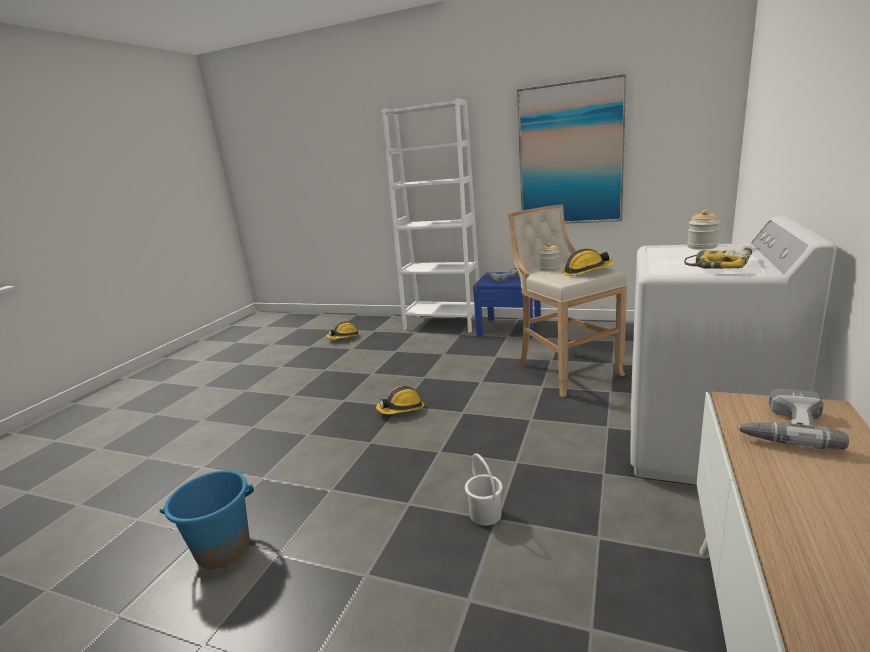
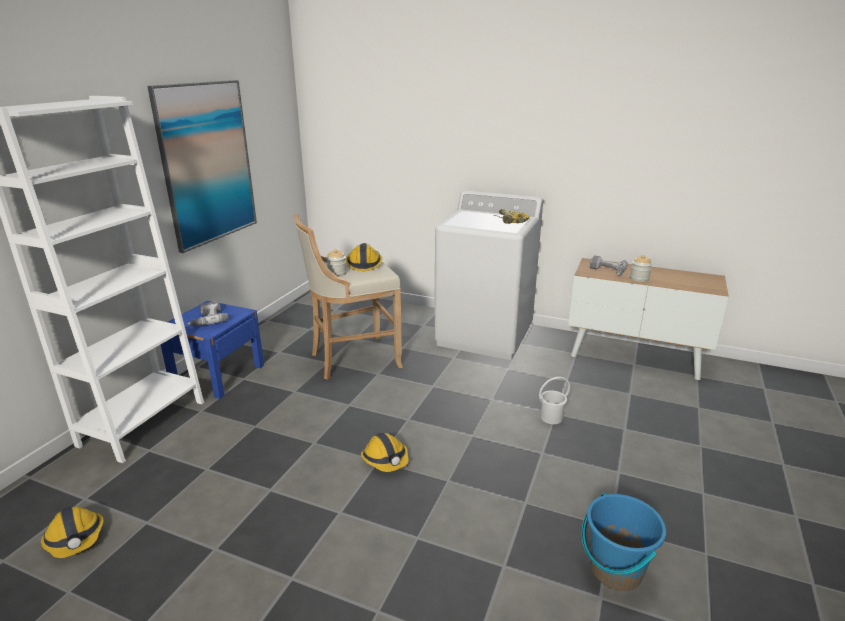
camera: 90 degrees left, 5 degrees up
jar [687,210,720,250] -> jar moved to [630,255,652,282]

